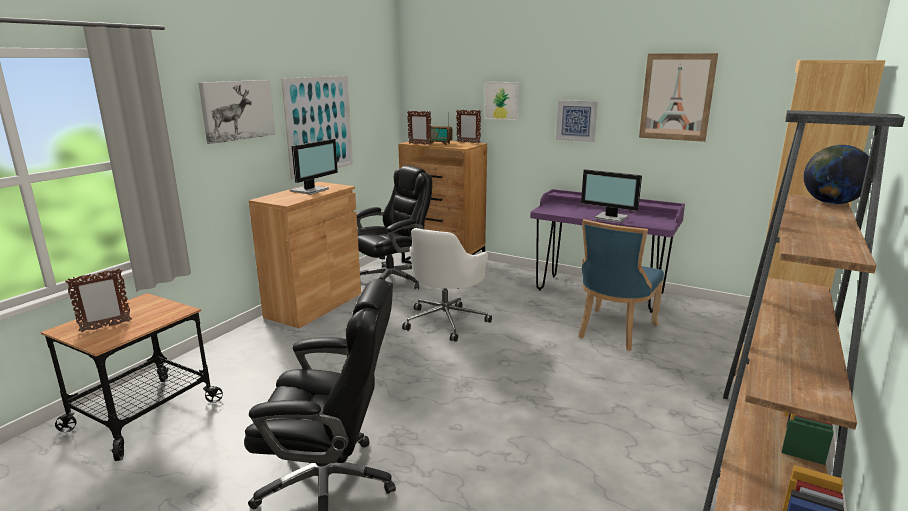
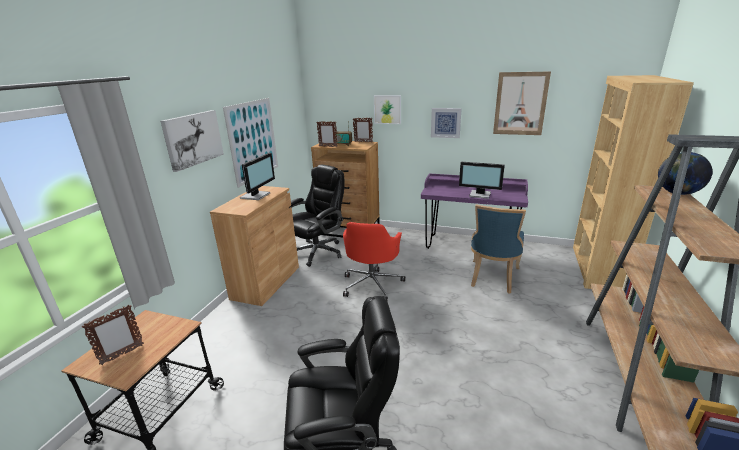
camera: 10 degrees left, 5 degrees up
white office chair [402,228,492,342] -> red office chair [343,222,405,300]

